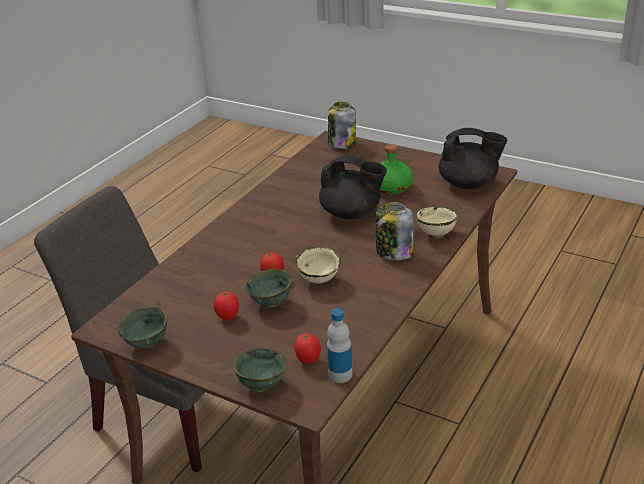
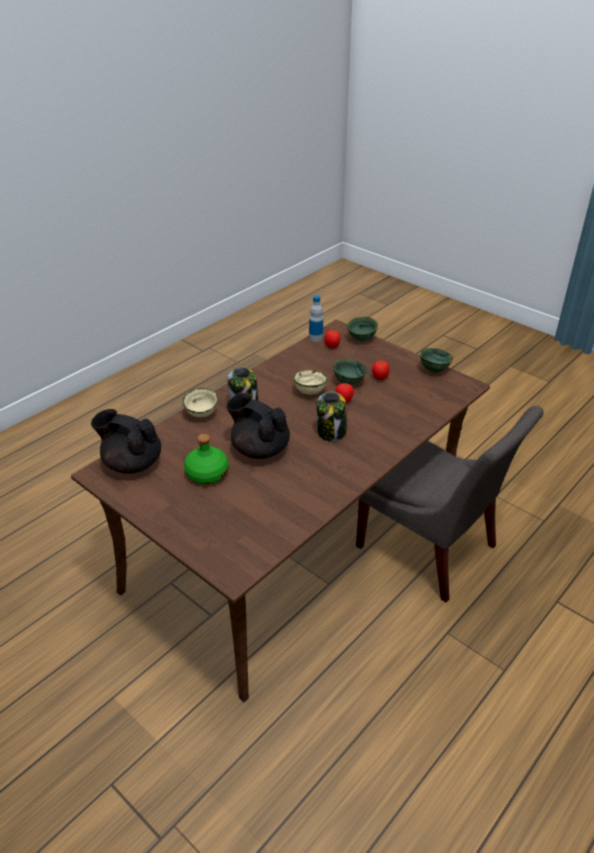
camera: 170 degrees left, 5 degrees up
jar [328,102,356,149] -> jar moved to [316,391,347,441]

